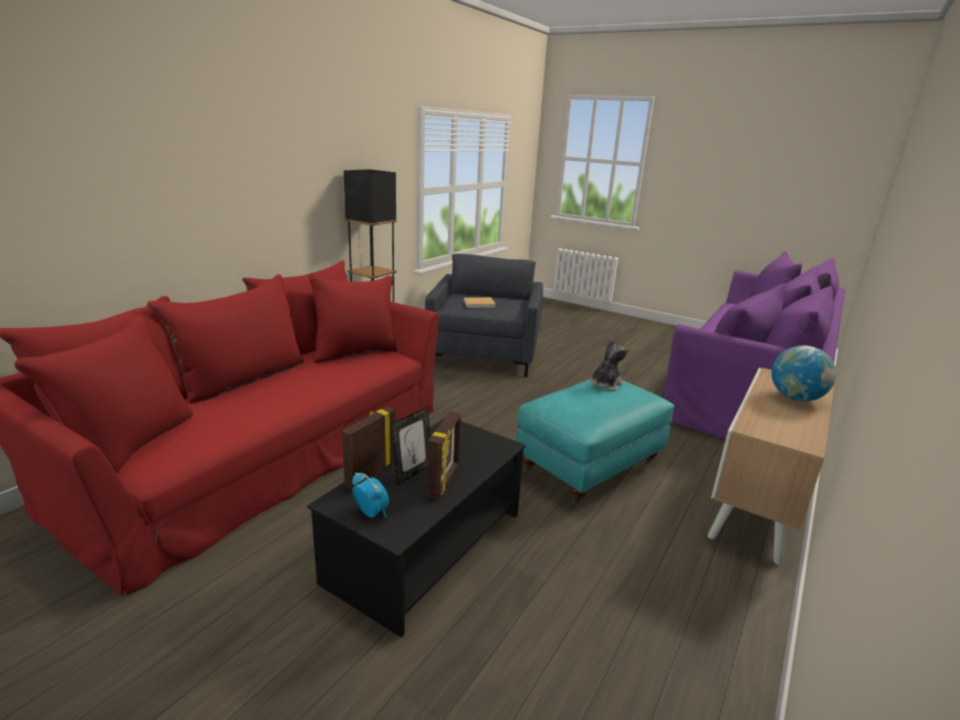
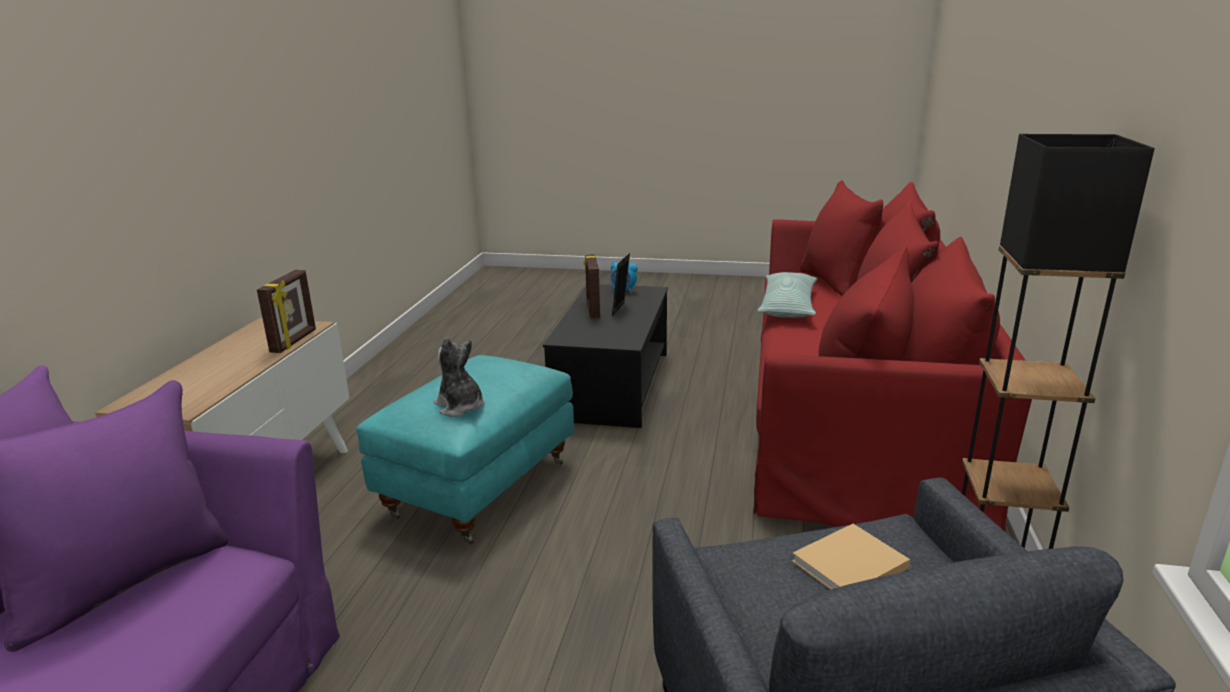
camera: 160 degrees right, 0 degrees up
picture frame [342,406,395,489] -> picture frame moved to [257,270,316,353]
plush toy [590,338,628,391] -> plush toy turned 120 degrees clockwise [434,337,485,417]
globe [771,345,836,402] -> none
none -> pillow [757,272,817,317]

